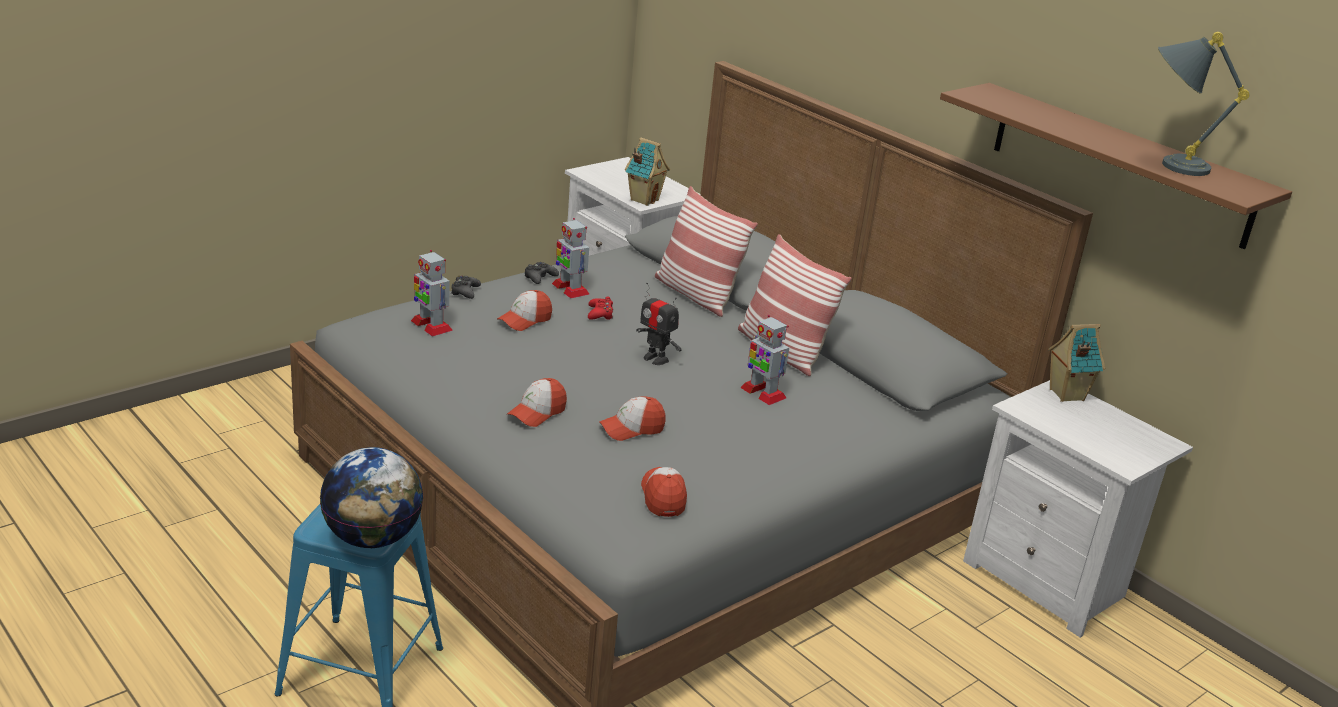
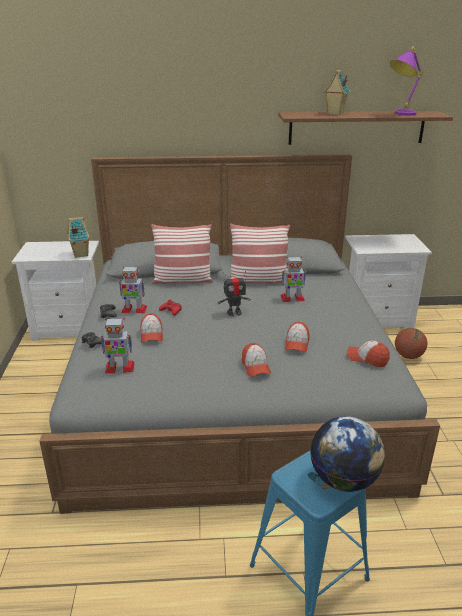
camera: 50 degrees left, 0 degrees up
toy house [1048,324,1105,402] -> toy house moved to [323,69,350,115]
grey table lamp [1158,32,1250,176] -> purple table lamp [390,47,423,115]
none -> basketball [395,328,427,359]

